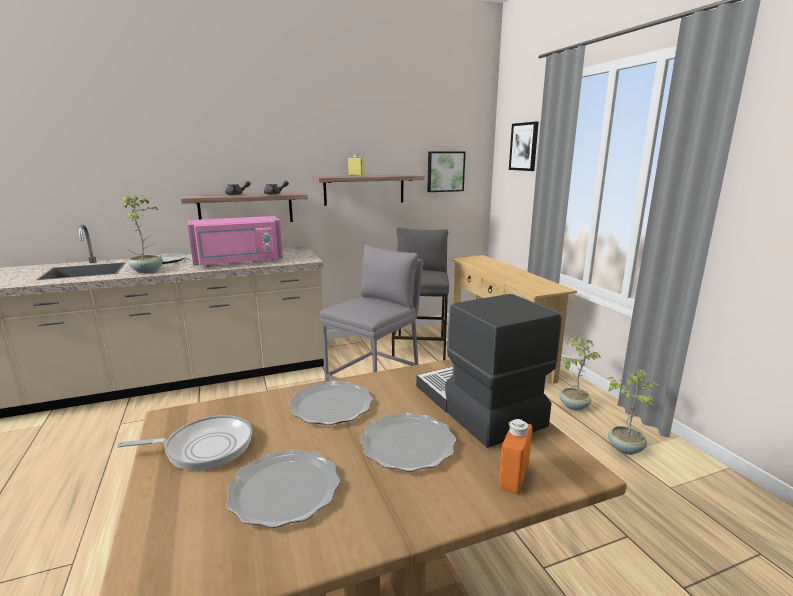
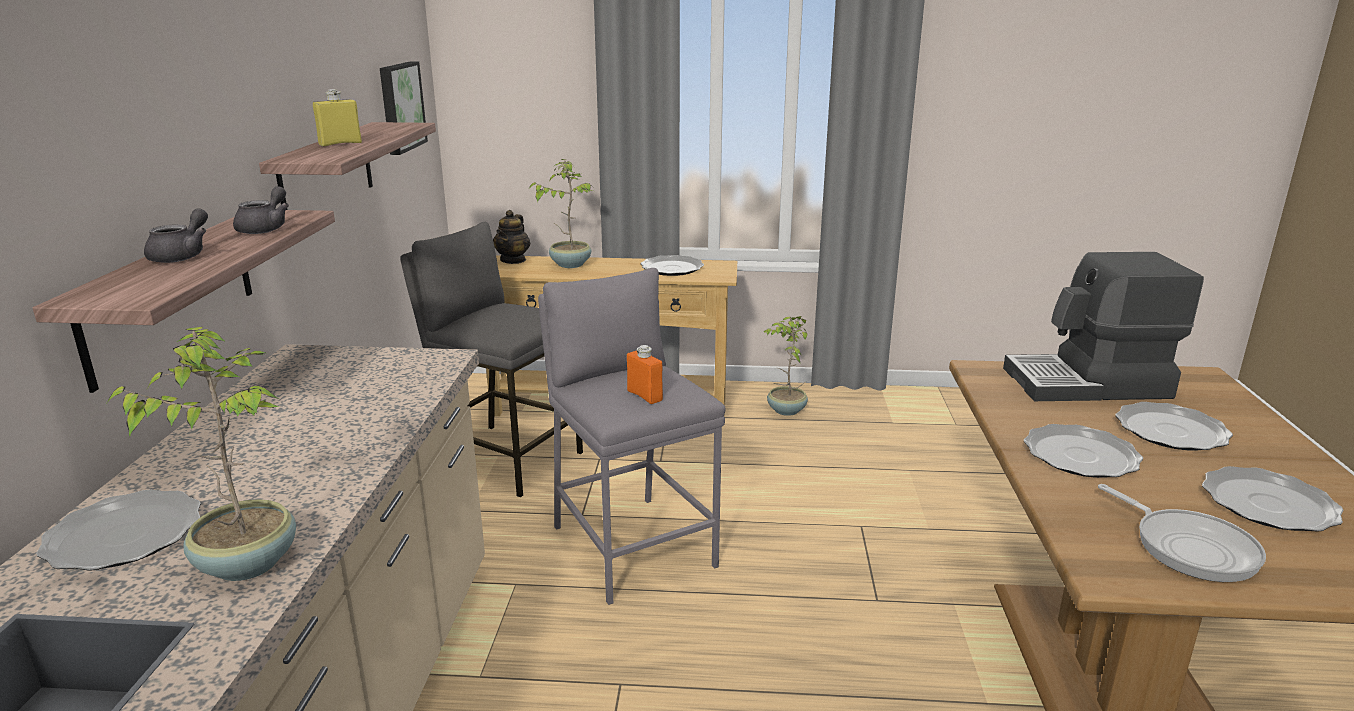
camera: 65 degrees left, 5 degrees up
frying pan [116,415,252,470] -> frying pan turned 135 degrees clockwise [1098,484,1266,582]
pink microwave [188,216,283,267] -> none
orange bottle [499,419,532,495] -> orange bottle moved to [627,345,663,404]
picture [509,122,539,171] -> none
potted plant [608,369,661,455] -> potted plant moved to [529,159,593,268]
none -> teapot [493,210,530,264]
none -> plate [640,255,704,276]

